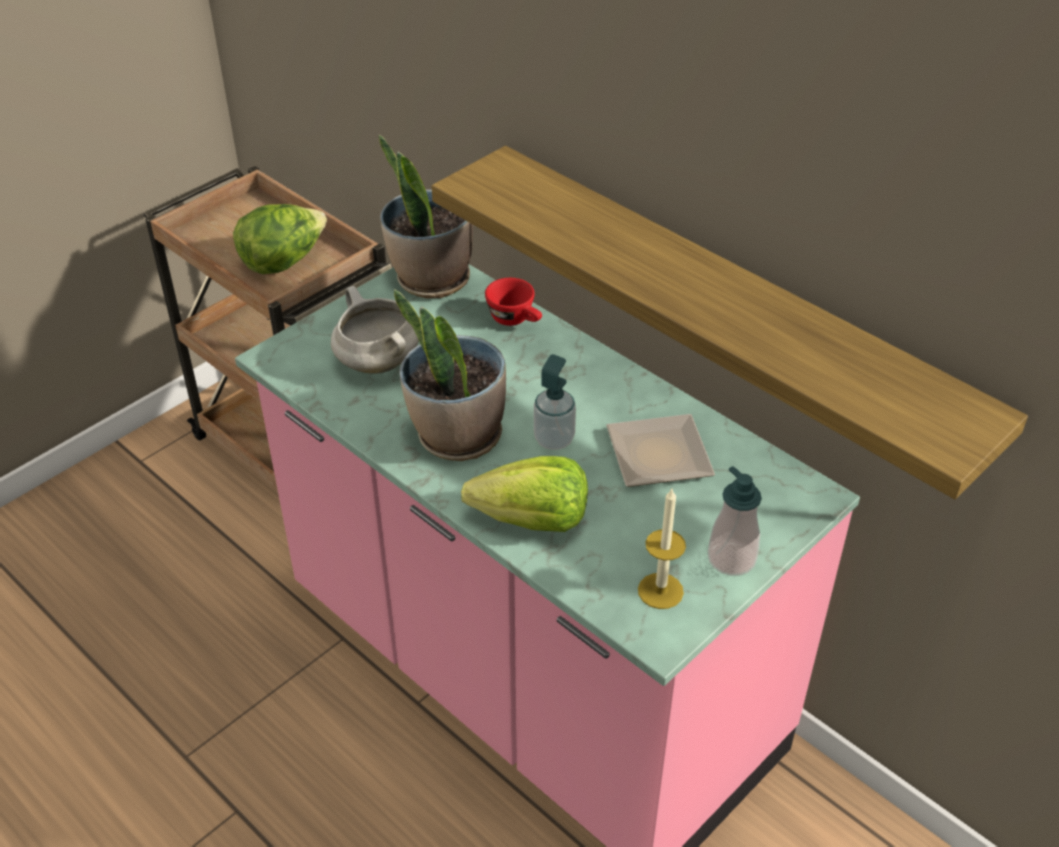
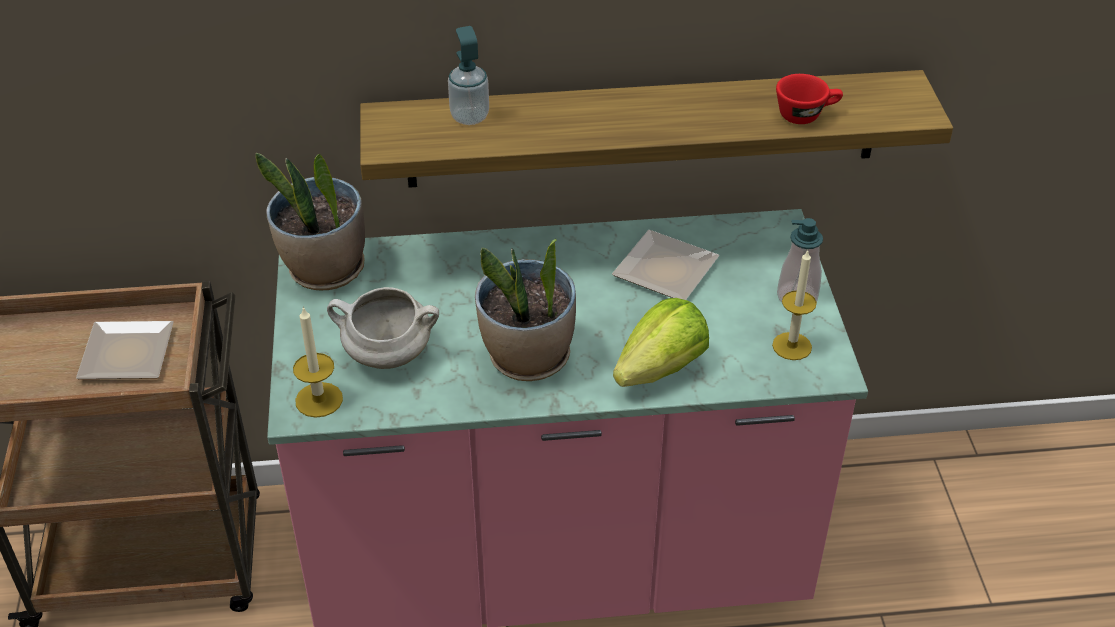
camera: 50 degrees left, 0 degrees up
lettuce [233,204,327,274] -> plate [76,321,173,379]
red cup [485,278,542,326] -> red cup moved to [776,74,843,124]
soap dispenser [534,354,576,450] -> soap dispenser moved to [448,26,489,125]
none -> candle [293,306,343,418]

